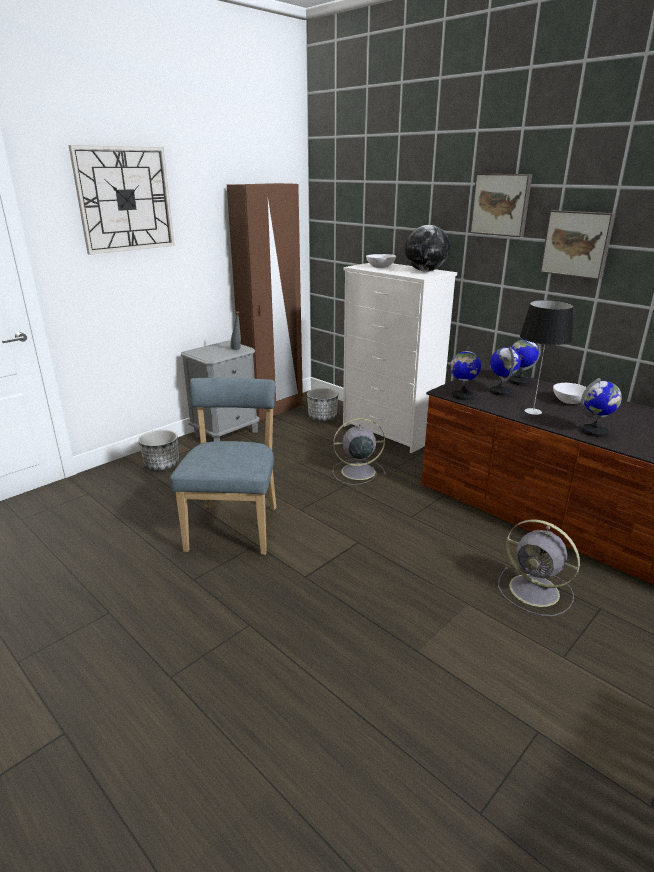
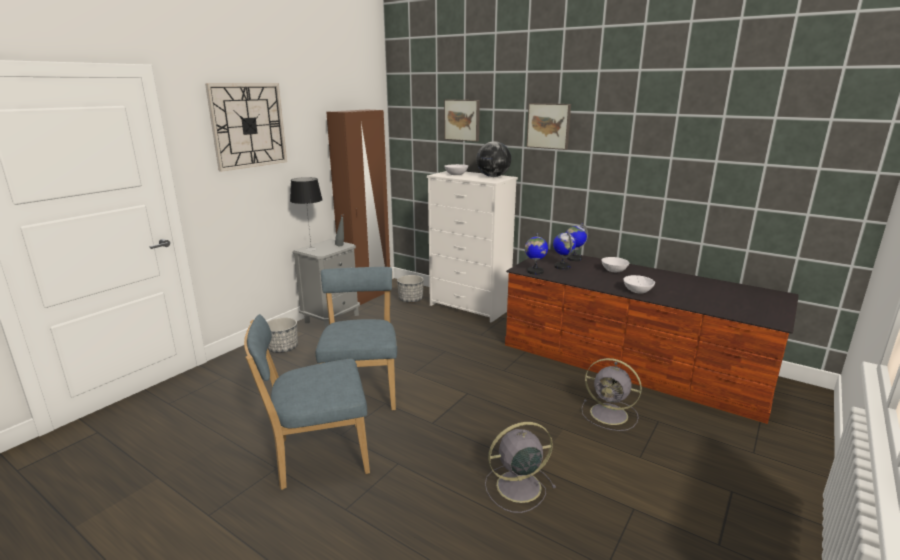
camera: 10 degrees left, 5 degrees down
grey fan [333,418,386,485] -> grey fan moved to [485,422,556,513]
table lamp [520,300,574,415] -> table lamp moved to [290,177,323,251]
picture [540,210,615,280] -> picture moved to [444,99,480,142]
globe [581,378,622,437] -> white bowl [623,275,655,294]
none -> blue chair [244,314,370,490]

